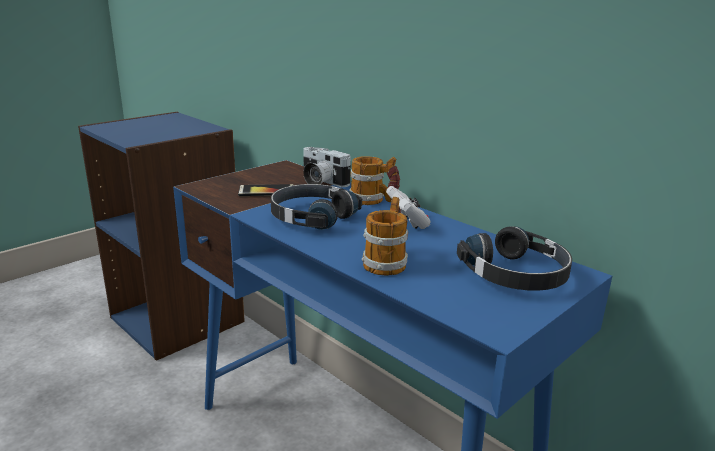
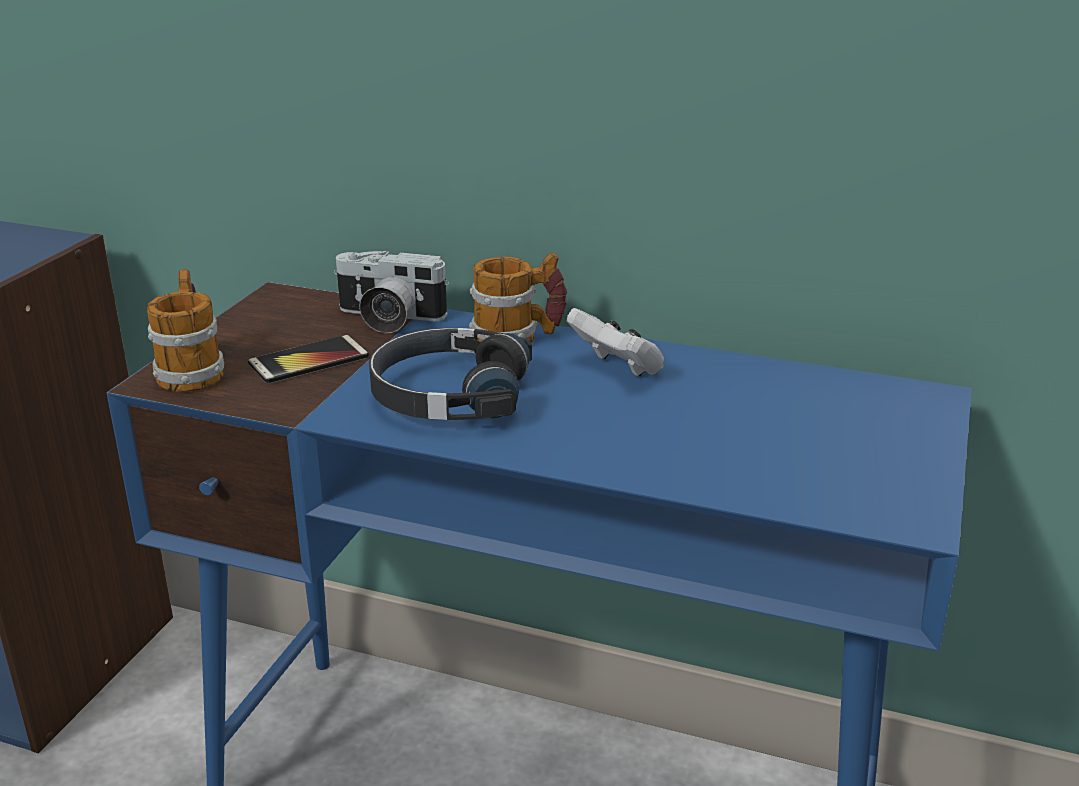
camera: 25 degrees left, 5 degrees up
mug [362,197,408,276] -> mug moved to [147,269,224,392]
black headphones [457,226,572,291] -> none

